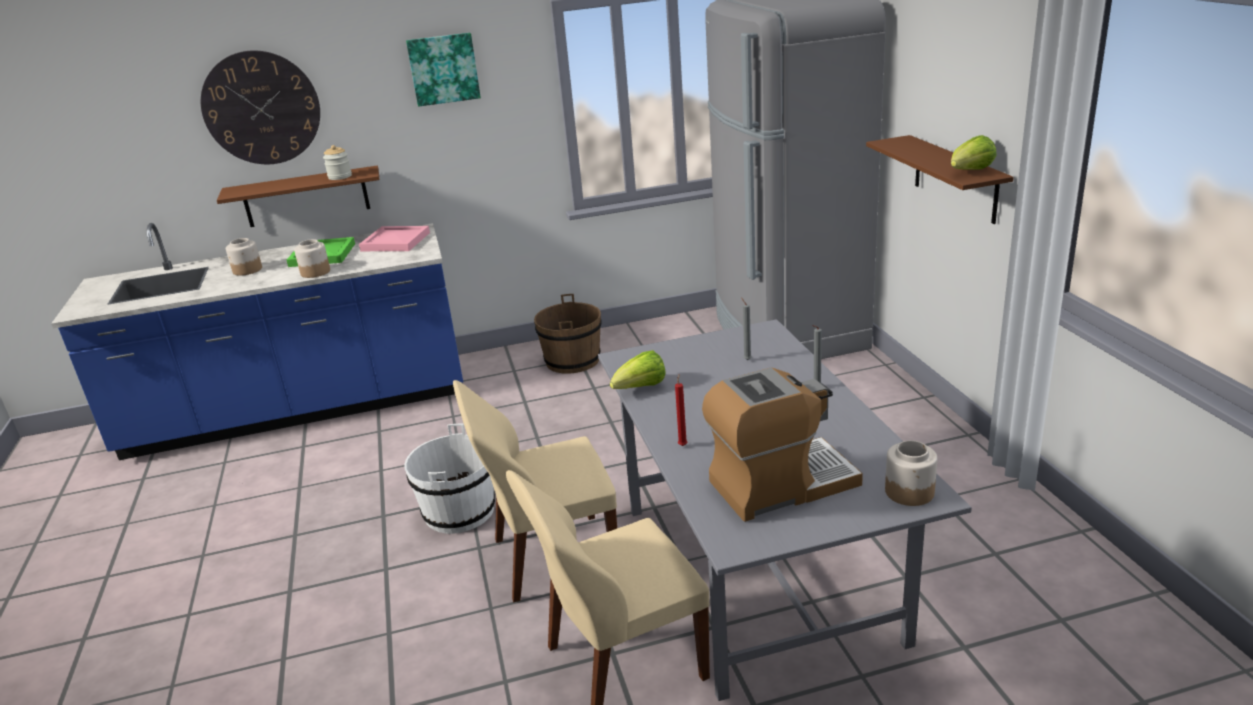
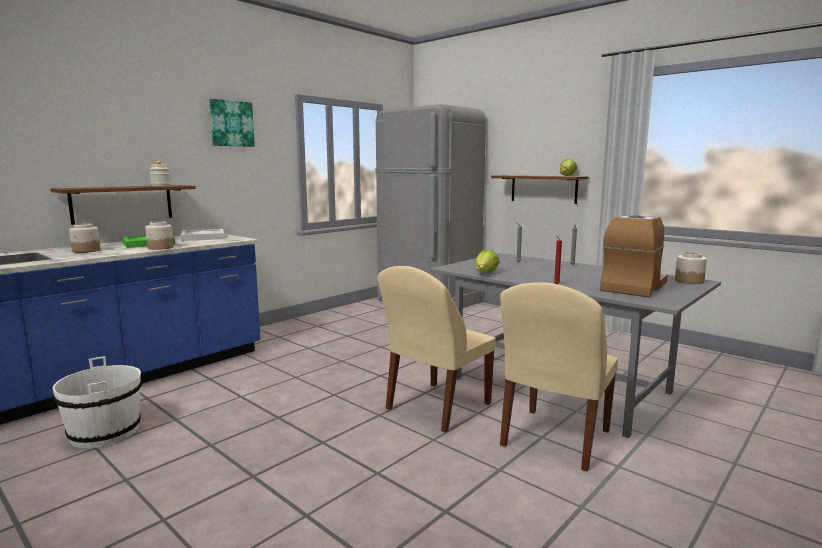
camera: 35 degrees left, 15 degrees down
wall clock [201,50,320,165] -> none
pink tray [359,226,430,251] -> white tray [180,229,224,241]
white bucket [404,424,495,534] -> white bucket moved to [53,356,142,448]
brown bucket [534,294,601,374] -> none

